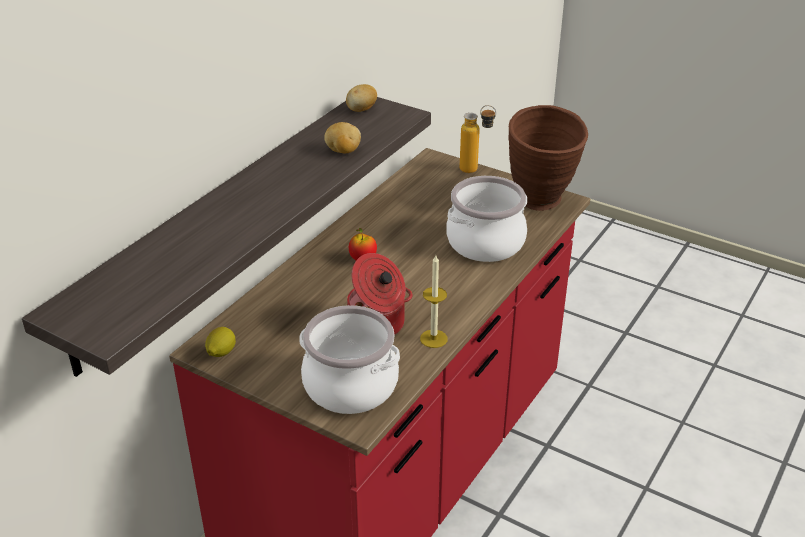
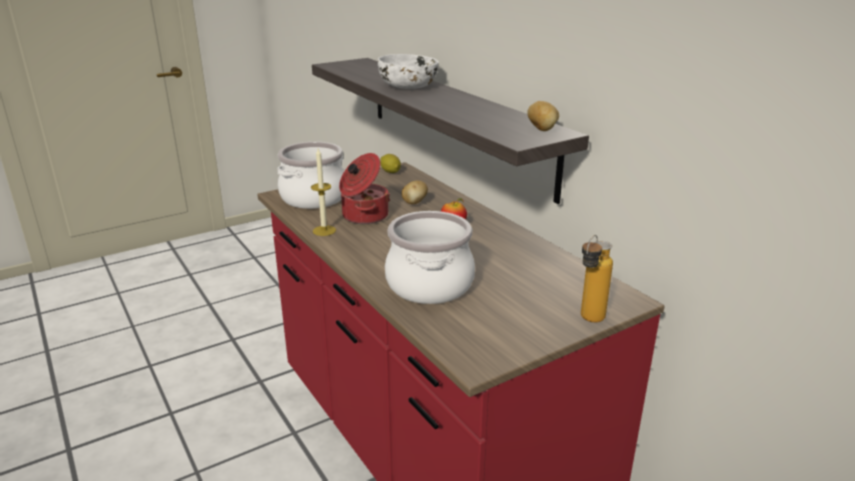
camera: 115 degrees right, 10 degrees down
potato [324,122,361,153] -> potato moved to [402,180,428,204]
brown vase [508,105,588,211] -> none
none -> white bowl [378,54,439,89]

